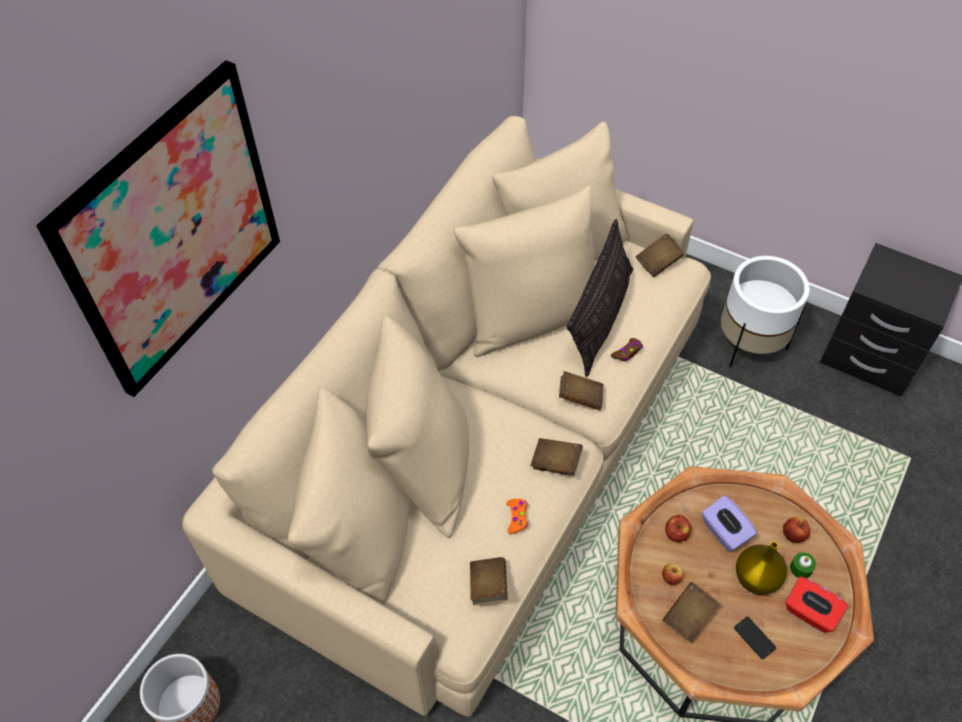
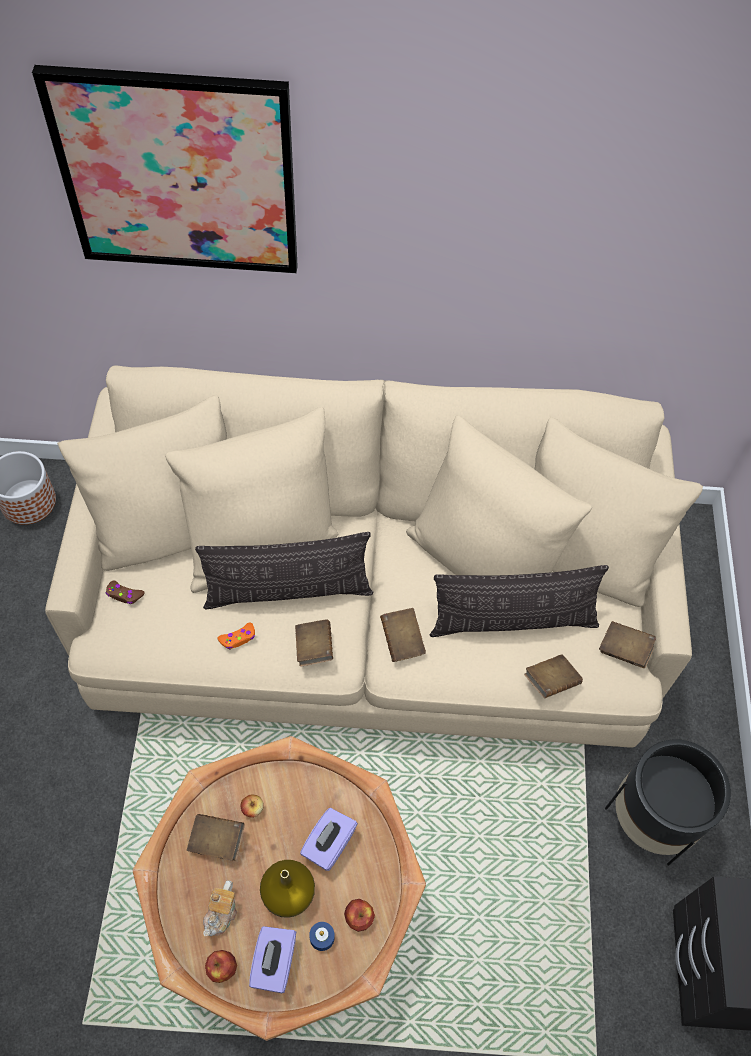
camera: 60 degrees right, 5 degrees up
brown book [470,557,508,606] -> brown book moved to [524,655,583,698]
brown game controller [611,338,643,361] -> brown game controller moved to [106,580,144,604]
apple [665,515,691,542] -> apple moved to [205,950,237,983]
white planter [721,256,809,367] -> black planter [605,739,731,866]
phone [734,617,776,659] -> teapot [203,880,237,936]
red tissue box [785,576,848,633] -> purple tissue box [249,926,296,993]
green candle [790,552,816,578] -> blue candle [309,922,335,951]
none -> pillow [195,532,373,609]

